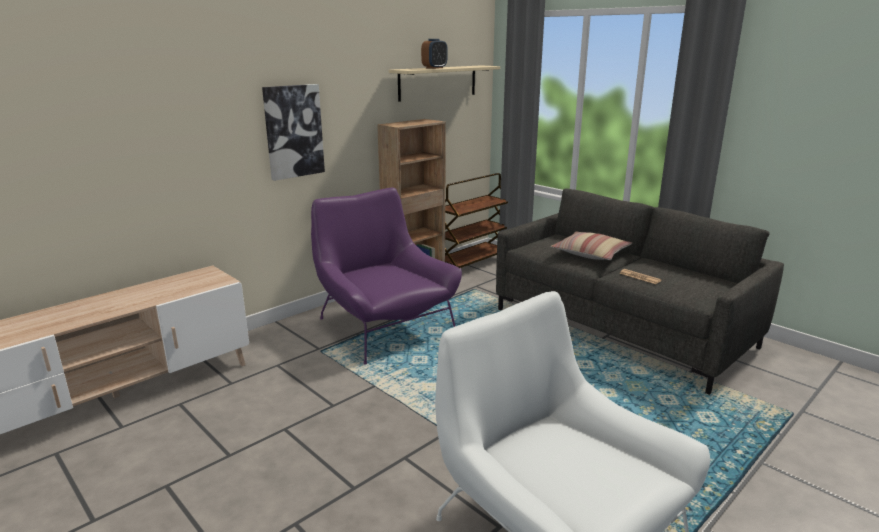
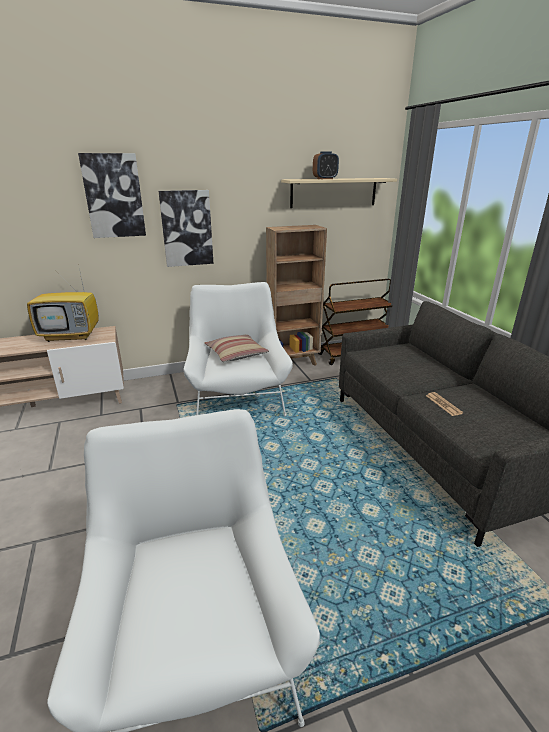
camera: 25 degrees right, 5 degrees up
purple armchair [311,187,462,365] -> white armchair [184,282,293,416]
pillow [551,232,632,260] -> pillow moved to [204,335,269,362]
none -> television [27,268,99,342]
none -> picture [78,153,146,238]

